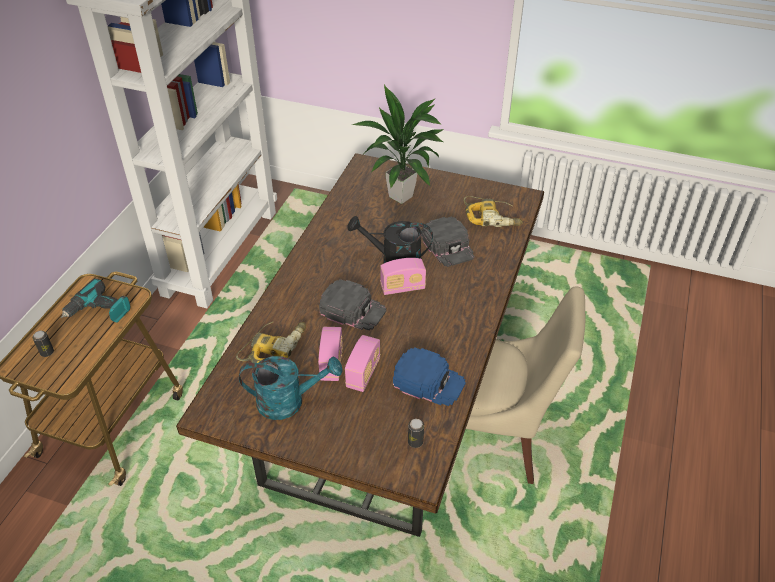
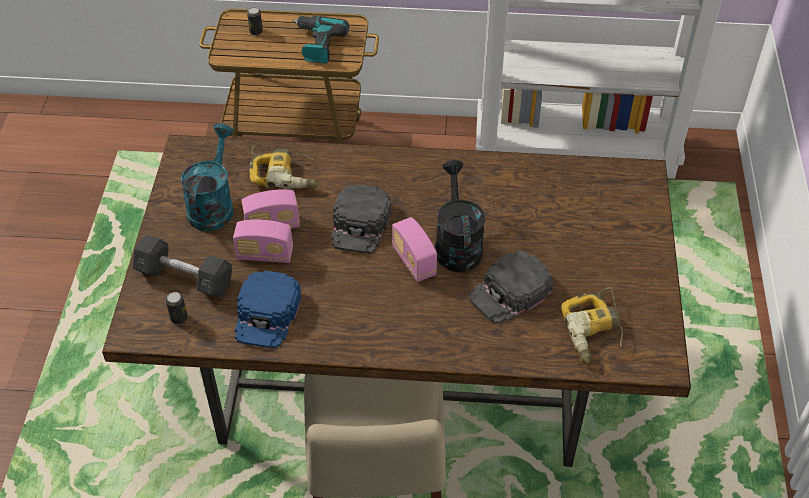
camera: 75 degrees right, 5 degrees up
turquoise watering can [239,356,343,420] -> turquoise watering can turned 150 degrees counterclockwise [181,124,234,231]
potted plant [351,85,444,204] -> none
none -> grey dumbbell [133,234,232,298]

